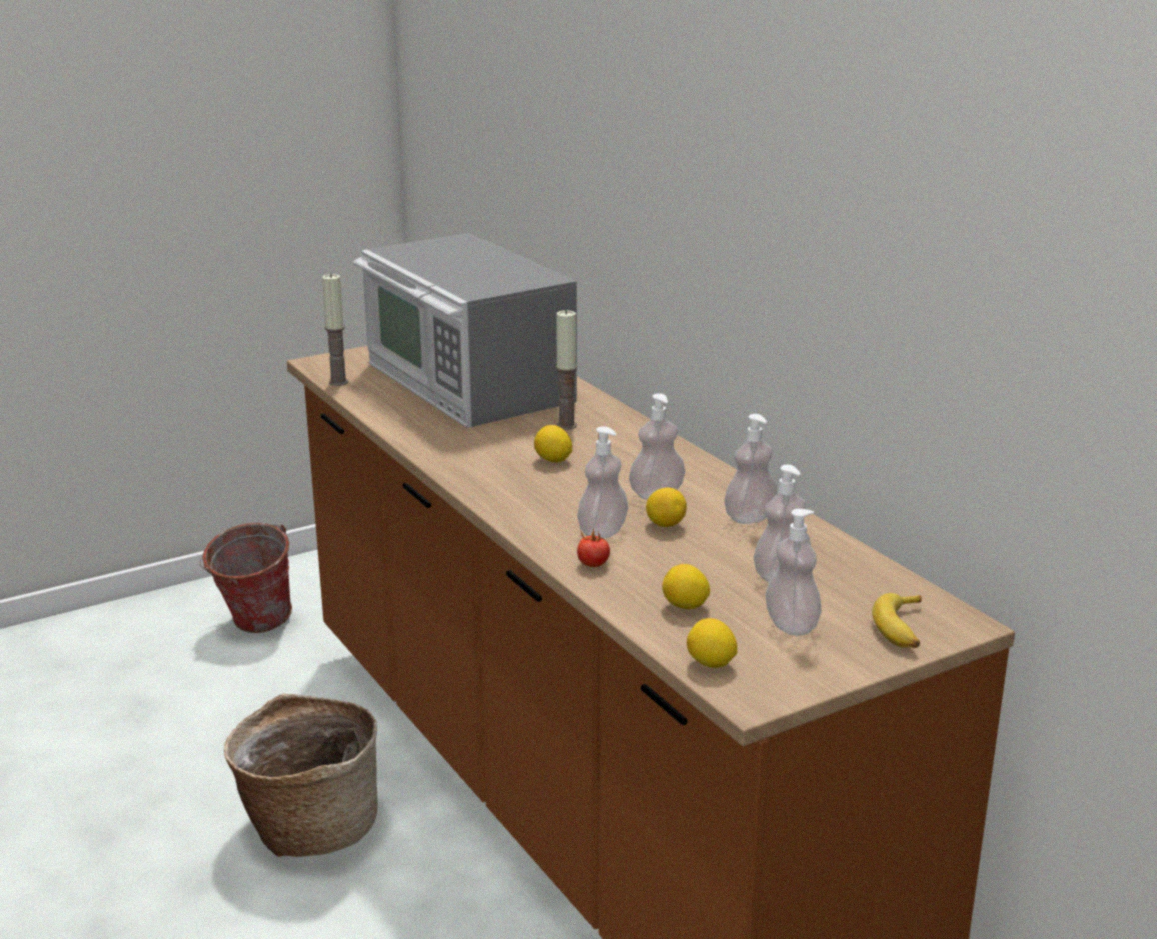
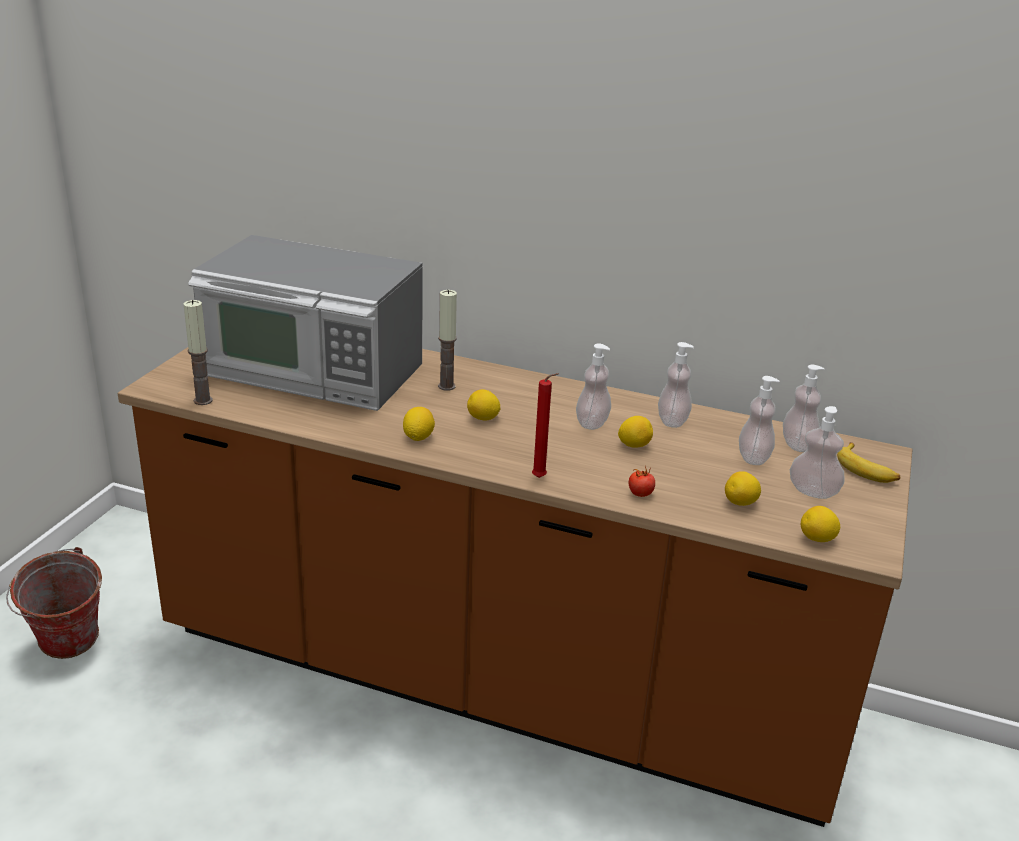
camera: 40 degrees left, 5 degrees up
basket [224,693,378,857] -> none
soap dispenser [577,426,628,539] -> soap dispenser moved to [783,364,824,452]
none -> lemon [403,407,435,441]
none -> red candle [532,373,558,478]

